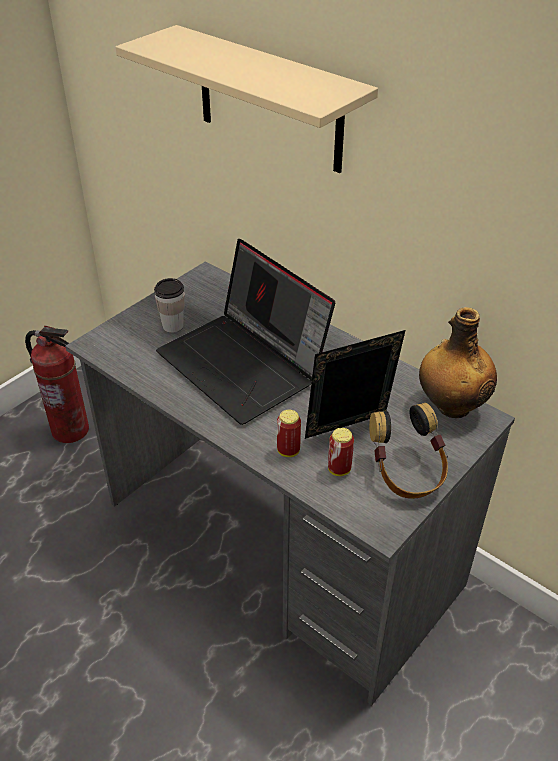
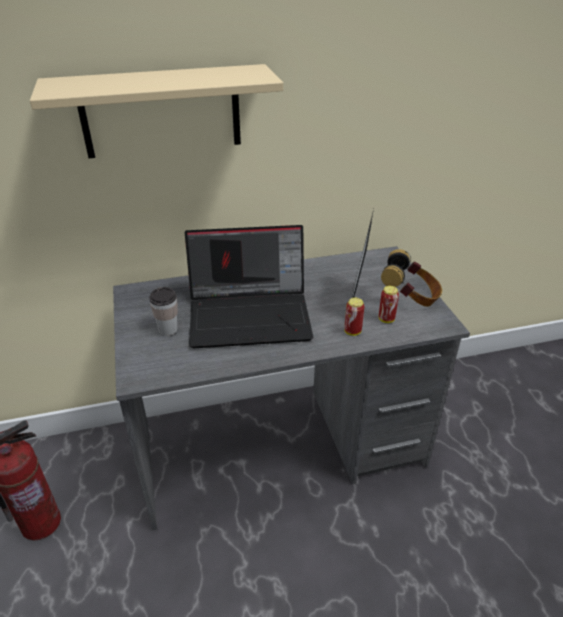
camera: 55 degrees left, 5 degrees down
bottle [419,307,497,418] -> none

